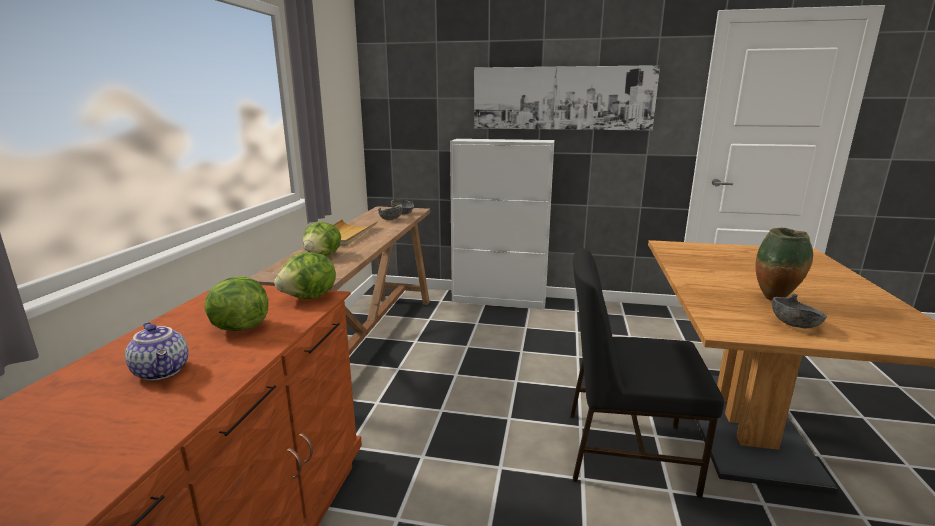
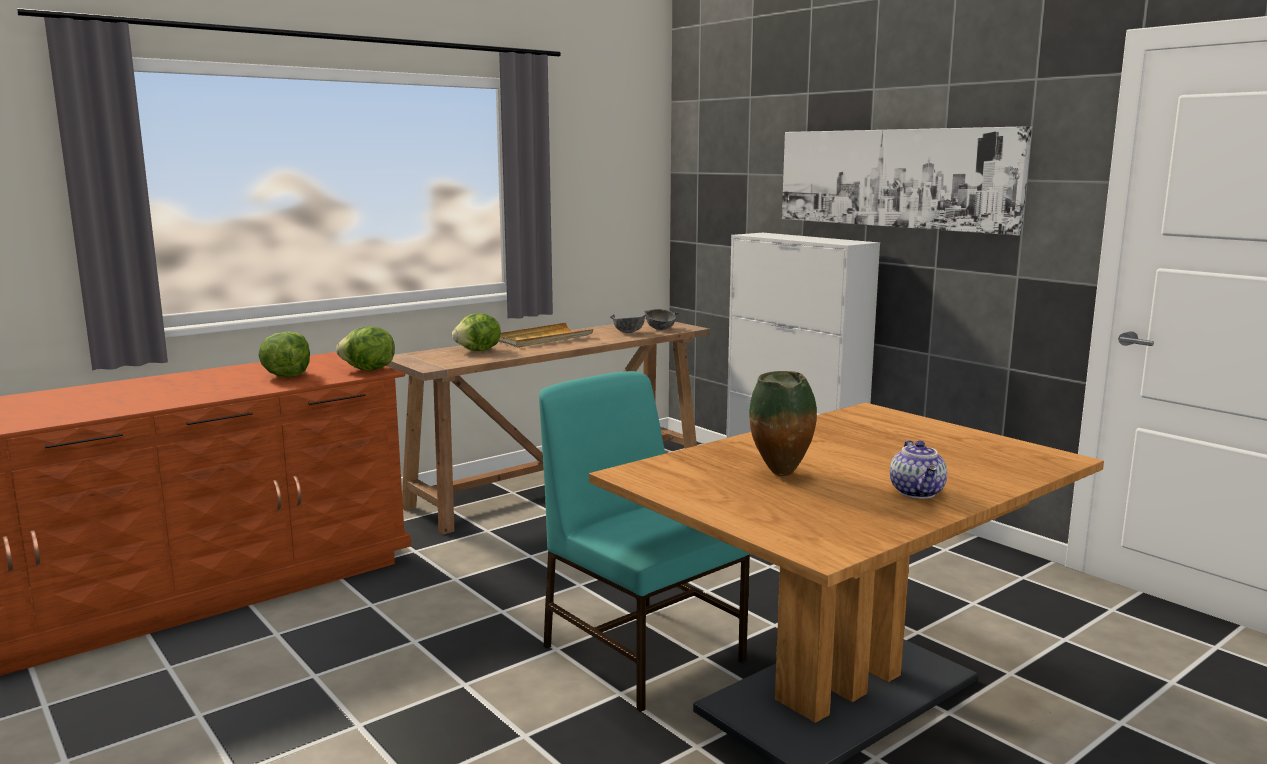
camera: 40 degrees right, 5 degrees down
teapot [125,322,188,381] -> teapot moved to [890,440,947,499]
black chair [570,248,724,498] -> turquoise chair [539,371,750,712]
grey bowl [772,293,827,329] -> none

